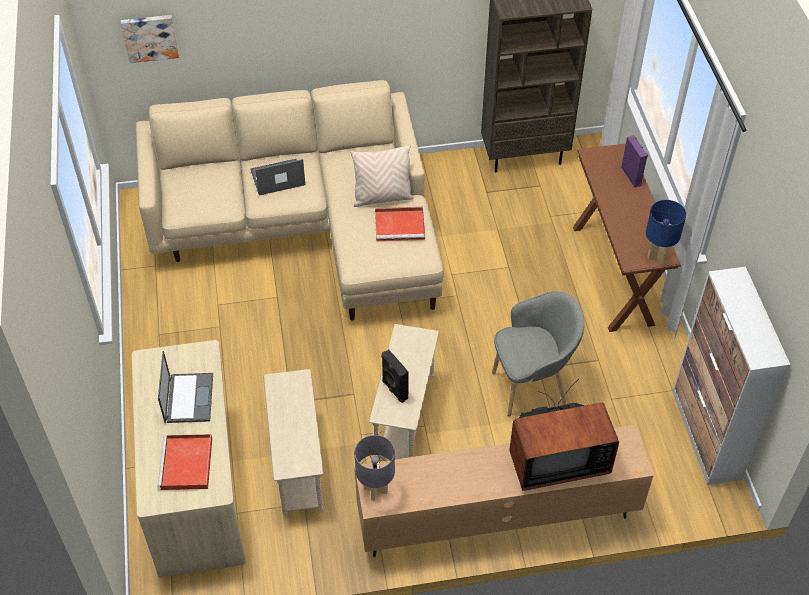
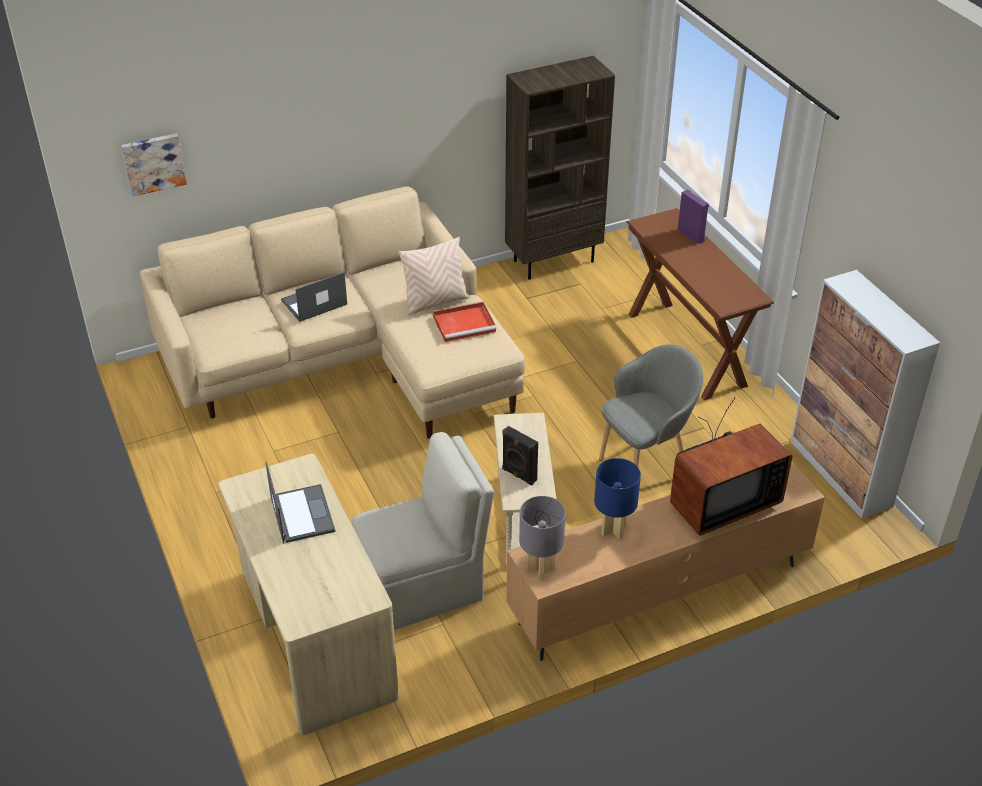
camera: 15 degrees left, 10 degrees down
red tray [158,434,212,490] -> none
beige side table [263,369,324,516] -> beige chair [352,432,494,630]
blue table lamp [646,200,686,264] -> blue table lamp moved to [594,458,641,540]

